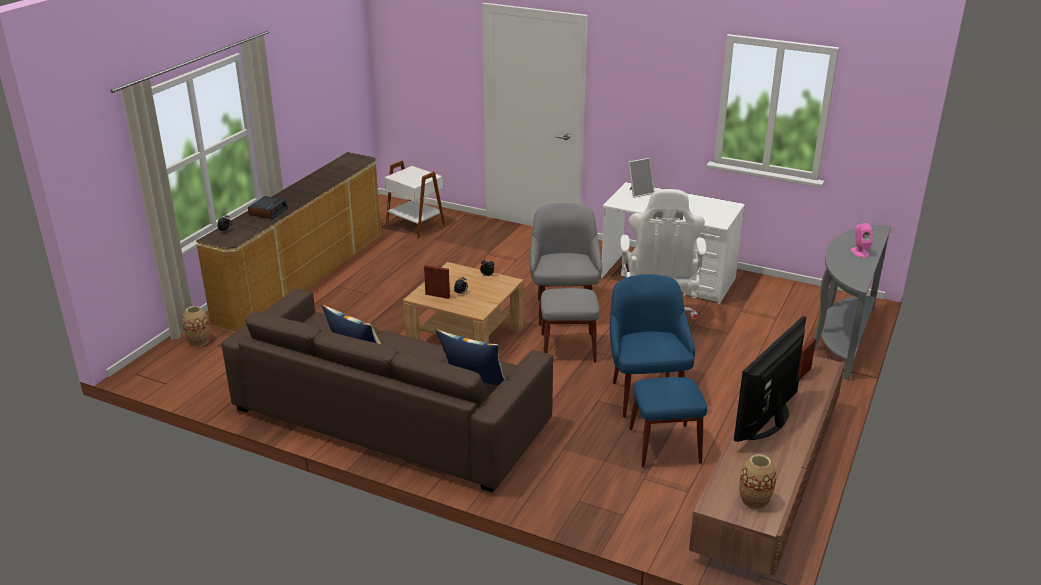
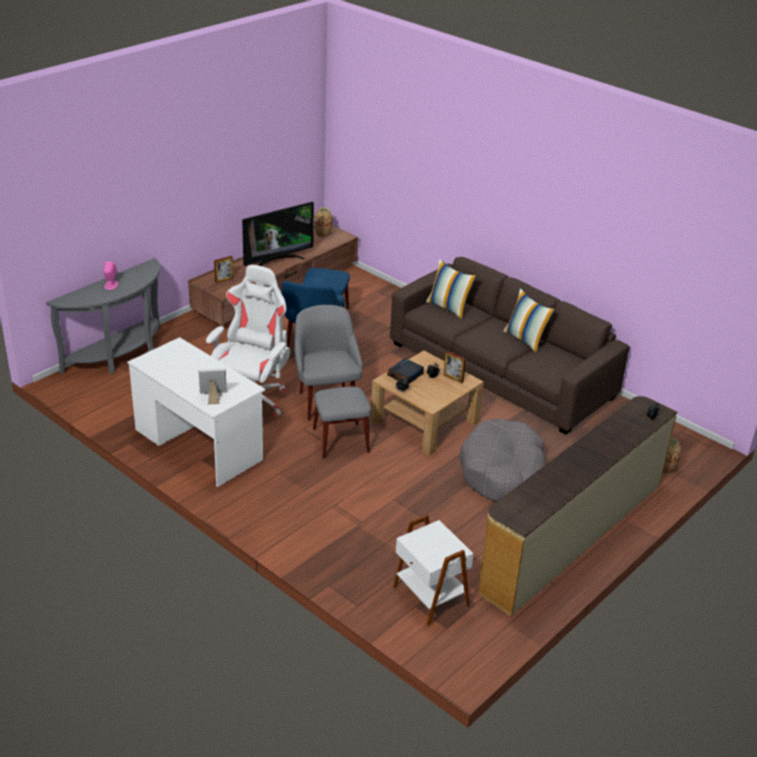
camera: 165 degrees left, 5 degrees up
alarm clock [248,196,288,219] -> alarm clock moved to [387,358,424,384]
grey armchair [530,203,602,363] -> grey armchair turned 150 degrees clockwise [295,305,371,458]
none -> grey dog bed [459,419,545,501]

